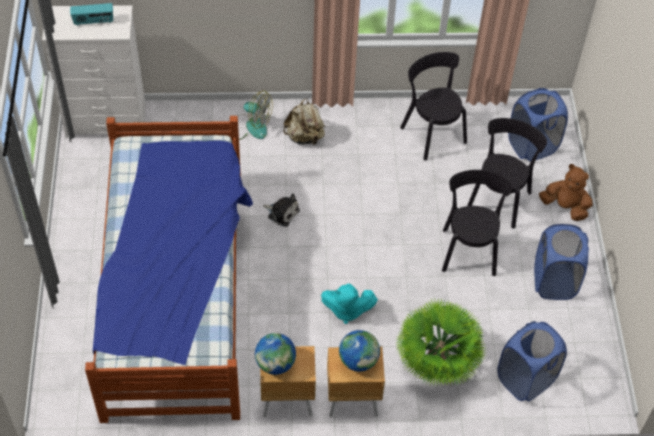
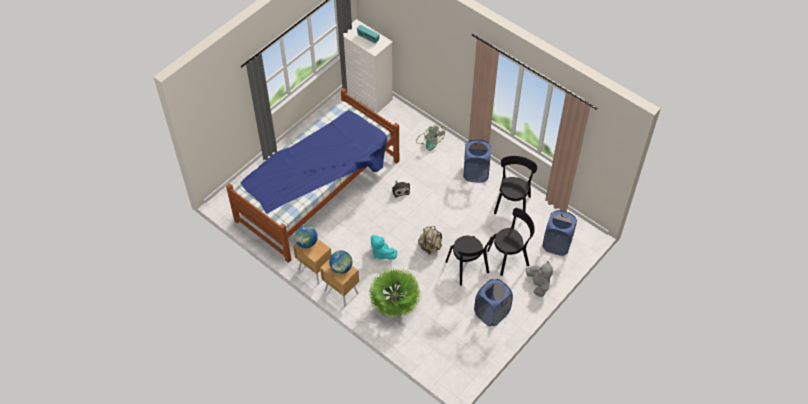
camera: 45 degrees right, 0 degrees up
beige backpack [283,98,325,146] -> beige backpack moved to [418,226,442,255]
black chair [442,170,513,276] -> black chair turned 105 degrees clockwise [445,236,493,286]
blue laundry basket [497,321,567,401] -> blue laundry basket moved to [463,139,491,183]
brown plush toy [539,164,593,221] -> grey plush toy [526,261,553,297]

